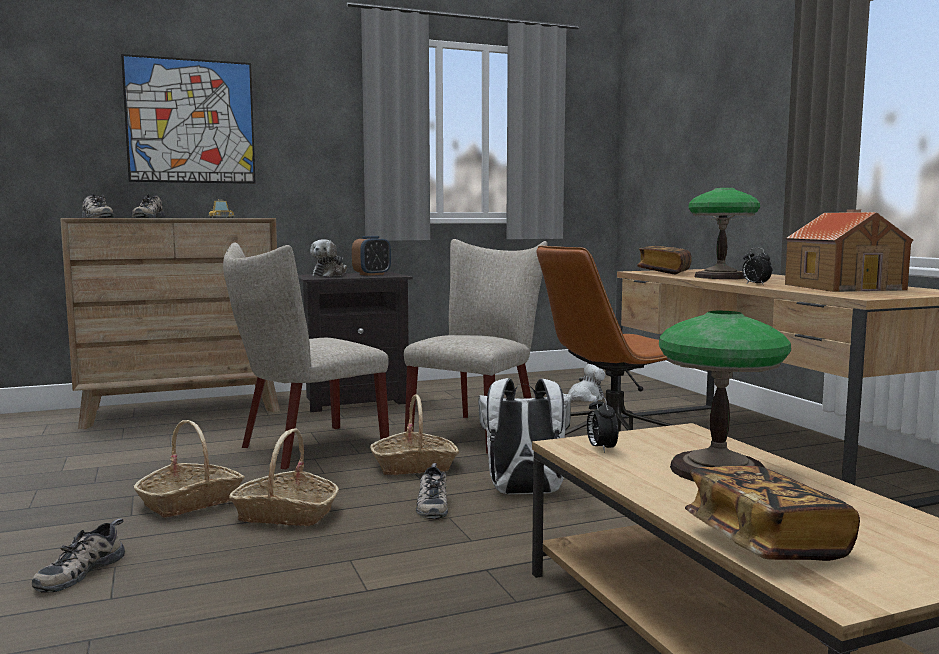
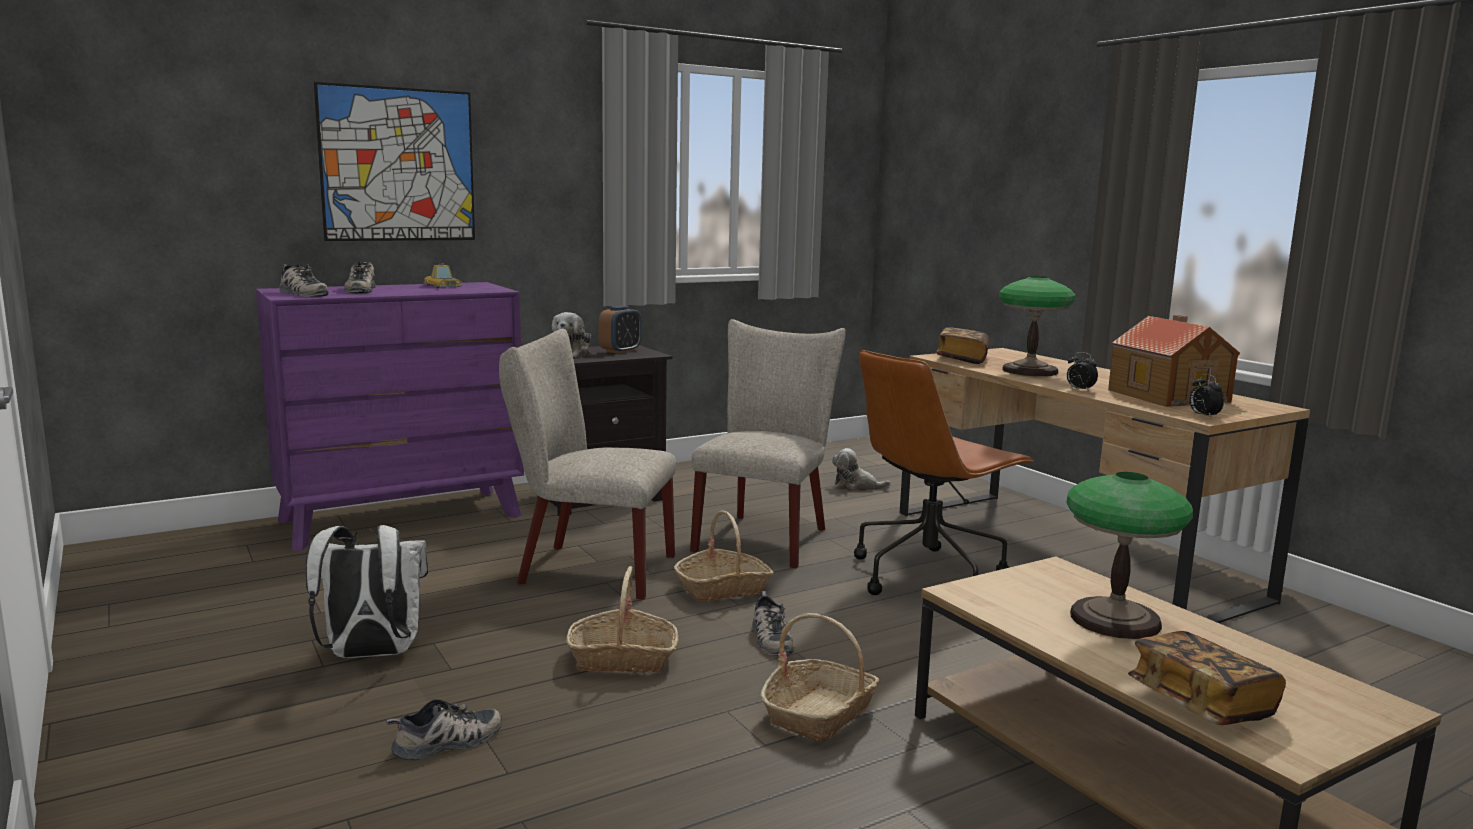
camera: 10 degrees left, 5 degrees up
shoe [32,518,125,593] -> shoe turned 135 degrees counterclockwise [386,699,502,760]
brown dresser [60,218,280,429] -> purple dresser [256,282,524,551]
basket [134,420,245,518] -> basket moved to [760,613,879,742]
beige chair [223,242,389,469] -> beige chair turned 60 degrees clockwise [499,329,676,600]
white backpack [478,378,571,494] -> white backpack moved to [306,525,428,658]
plush toy [563,364,605,402] -> plush toy turned 135 degrees counterclockwise [832,448,891,491]
alarm clock [587,395,618,453] -> alarm clock moved to [1189,374,1224,419]

